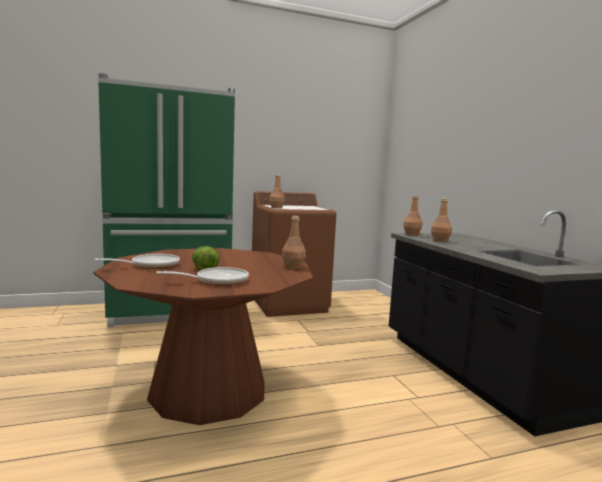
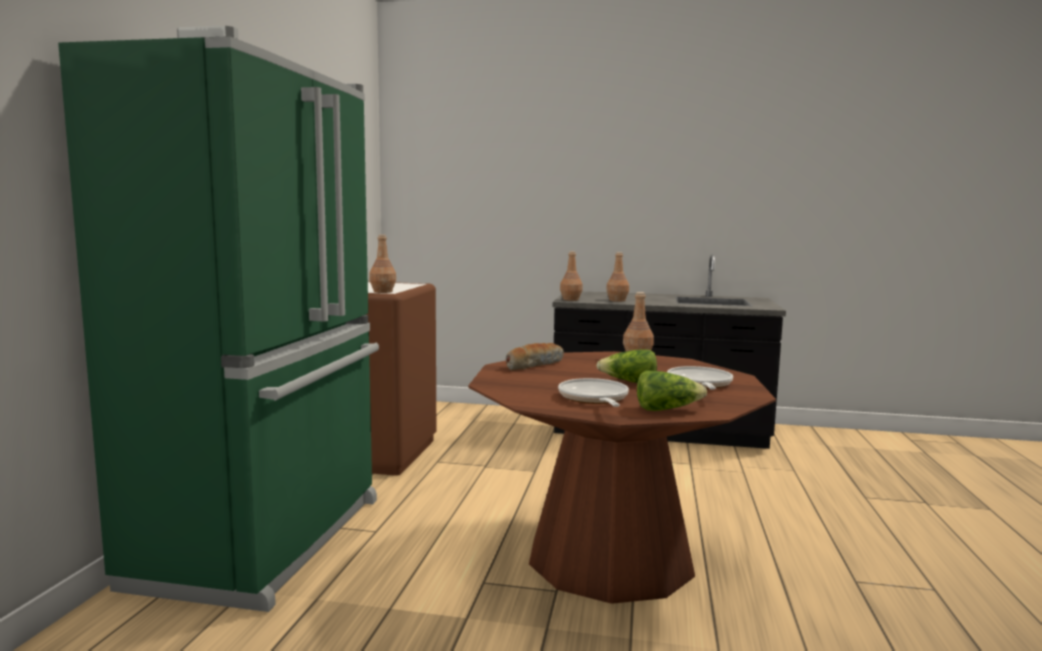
camera: 60 degrees left, 0 degrees up
none -> bread [506,343,564,371]
none -> lettuce [637,370,707,411]

